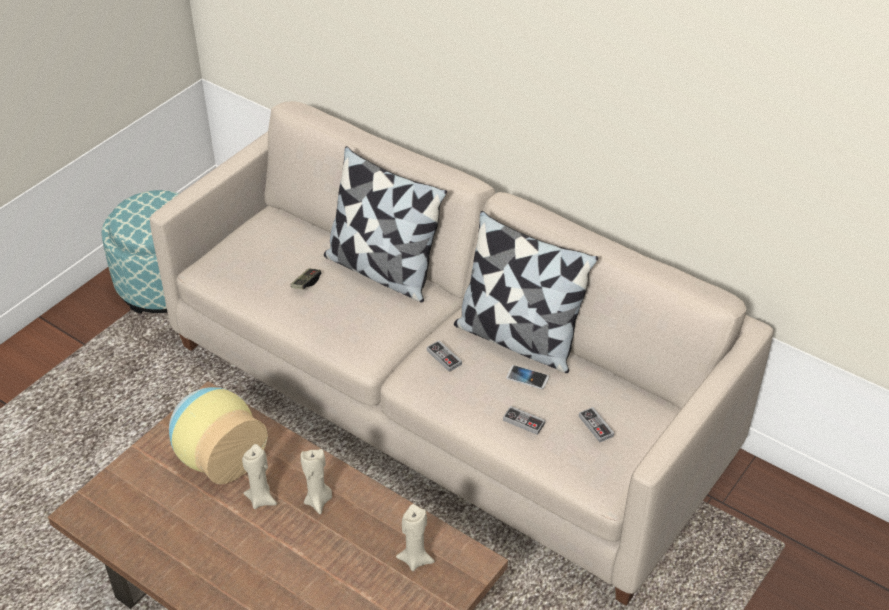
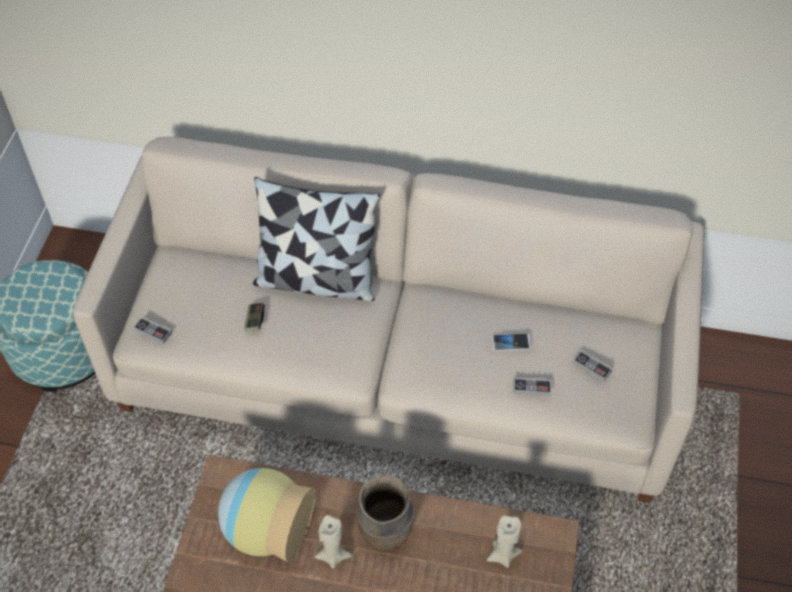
camera: 25 degrees left, 10 degrees up
beige candle [300,449,332,514] -> brown vase [357,475,415,552]
game controller [427,340,462,372] -> game controller moved to [133,317,172,344]
pillow [454,211,598,373] -> none

